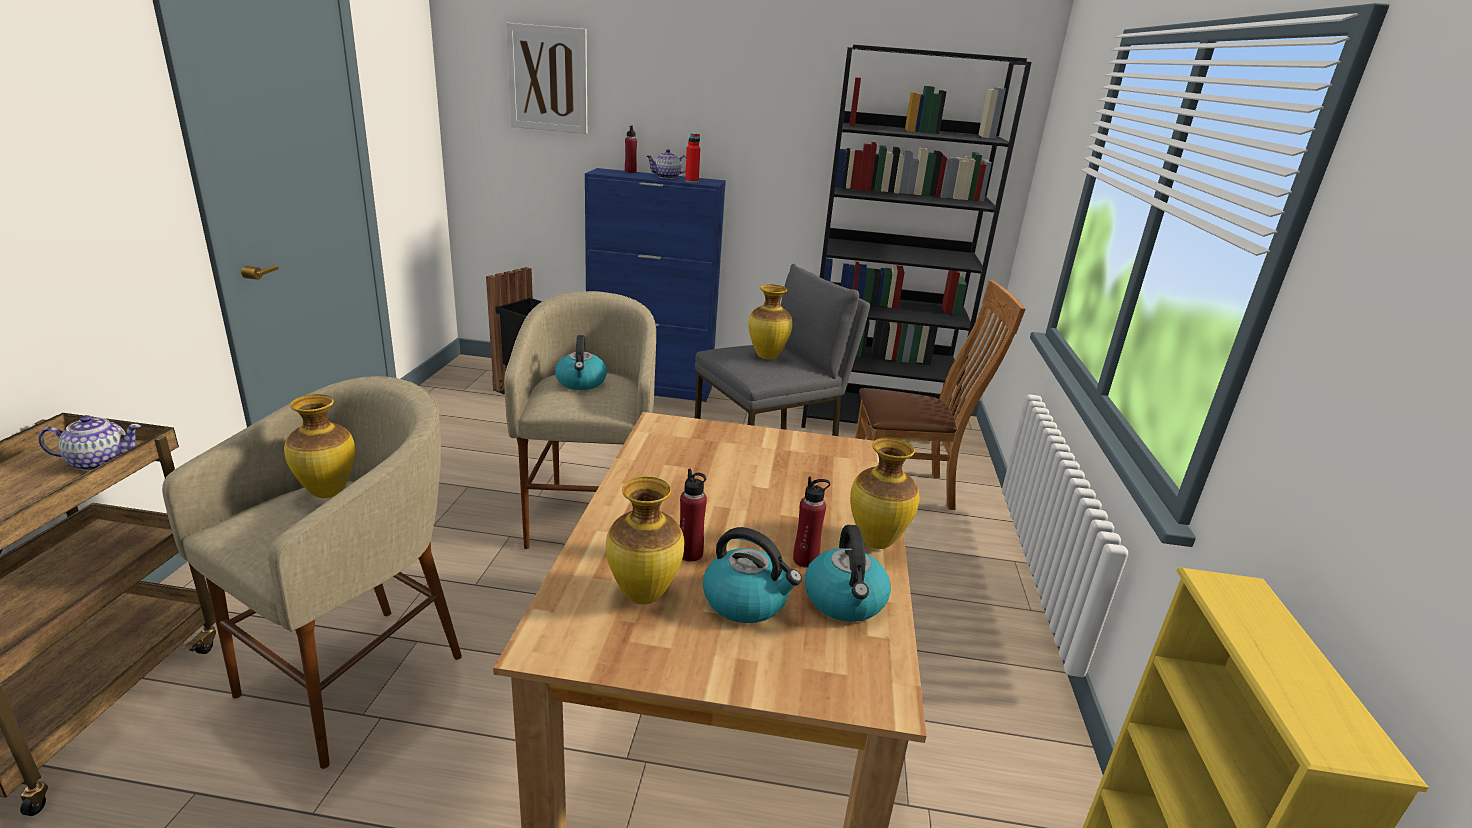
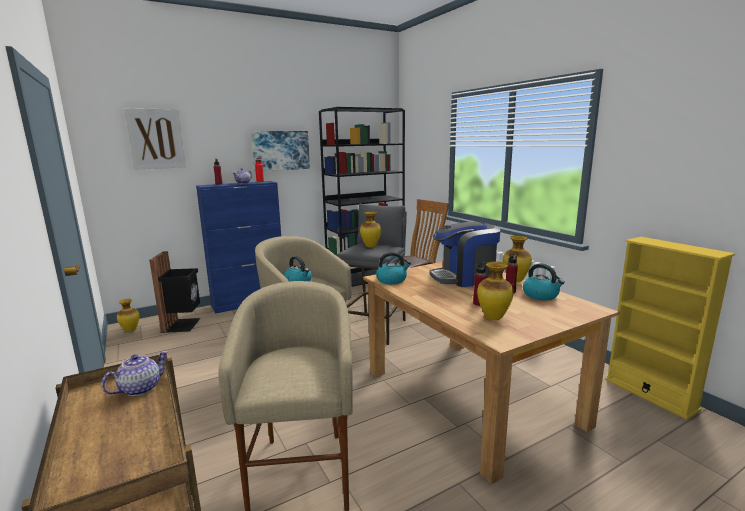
camera: 35 degrees left, 10 degrees down
vase [284,394,355,498] -> vase moved to [117,299,139,332]
kettle [703,527,802,623] -> kettle moved to [376,252,411,284]
none -> picture [251,131,310,171]
none -> coffee machine [430,222,501,287]

